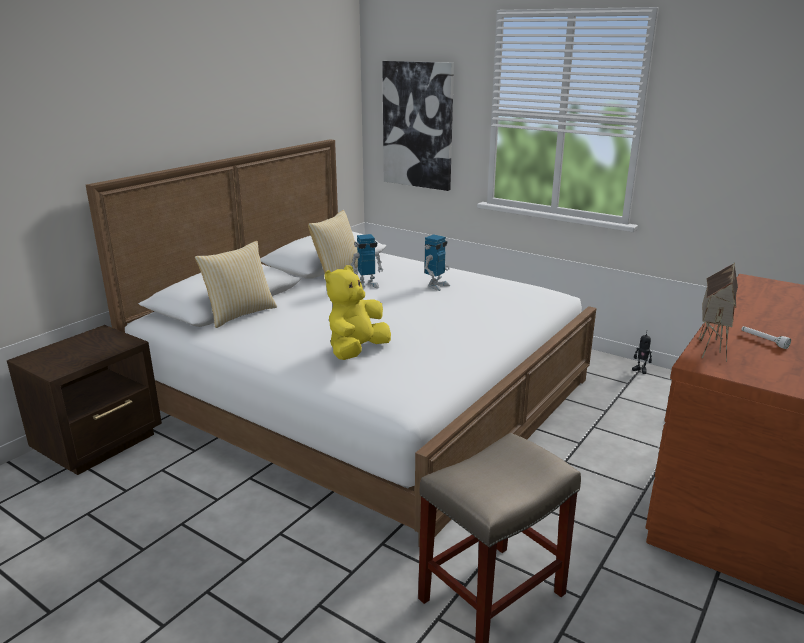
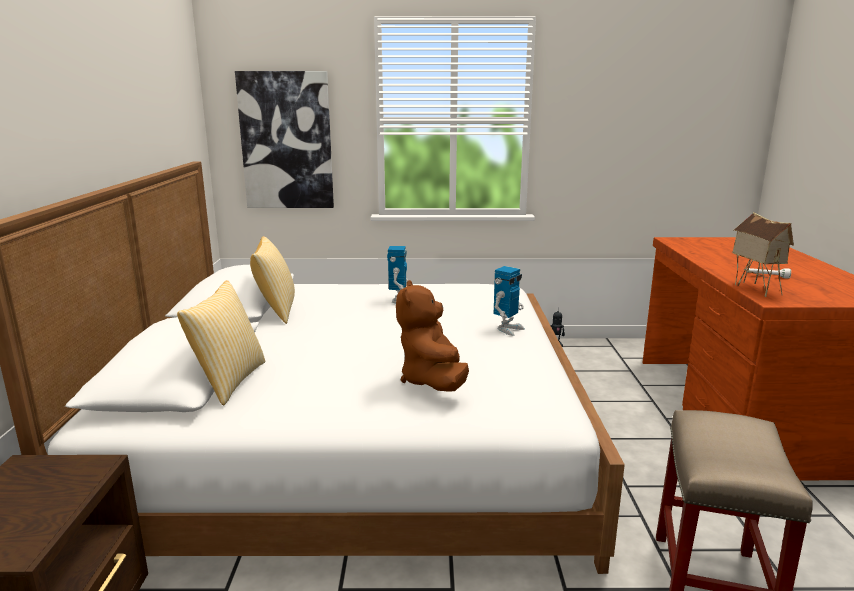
camera: 35 degrees left, 5 degrees down
yellow plush toy [325,265,391,360] -> brown plush toy [396,280,469,392]
toy robot [351,234,383,289] -> toy robot moved to [494,266,525,336]

